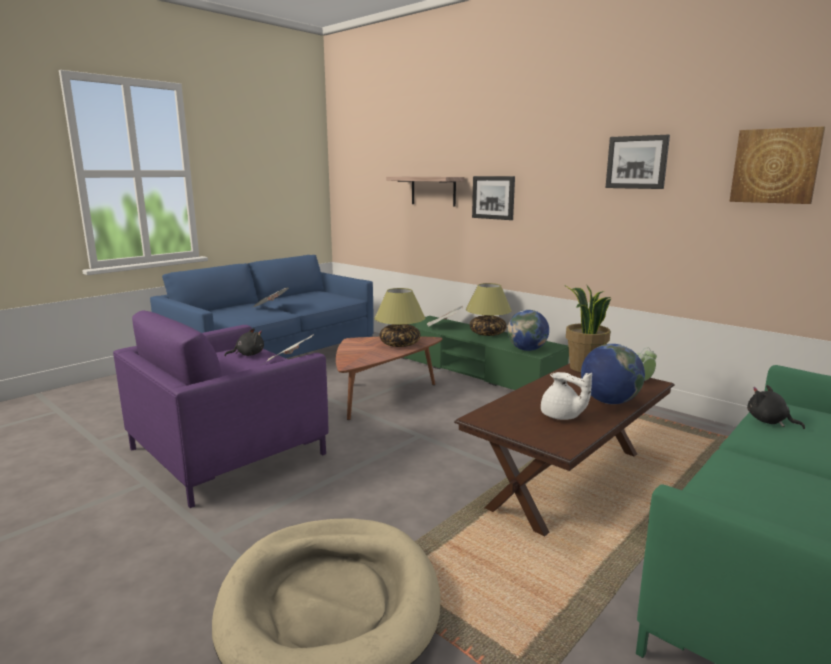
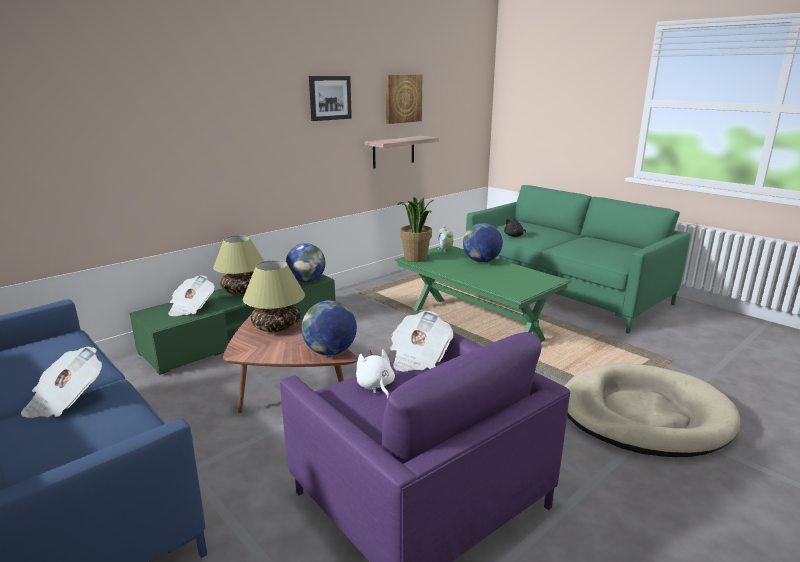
camera: 85 degrees left, 5 degrees up
black plush toy [224,328,264,356] -> white plush toy [356,349,395,399]
shelf [386,177,465,206] -> shelf moved to [365,136,439,168]
brown coffee table [454,363,675,536] -> green coffee table [395,246,571,342]
picture [472,176,515,220] -> none
white teapot [541,372,592,420] -> none
none -> globe [302,301,357,355]

